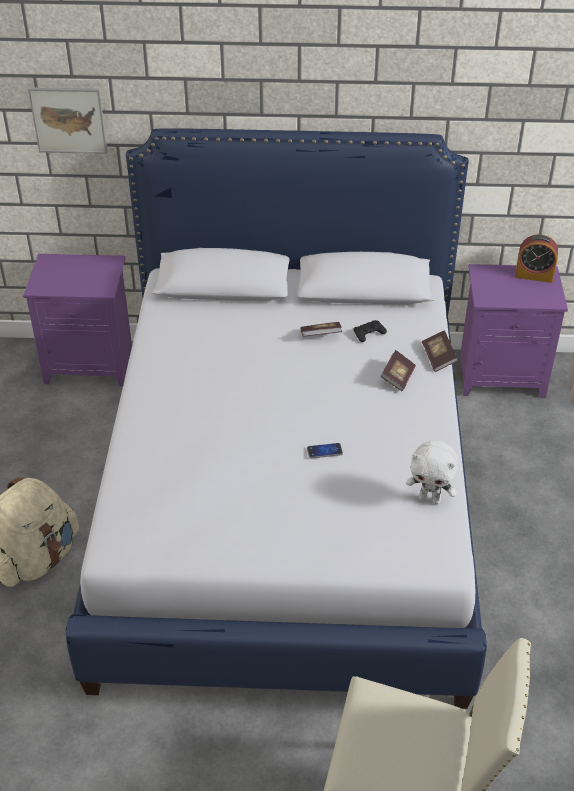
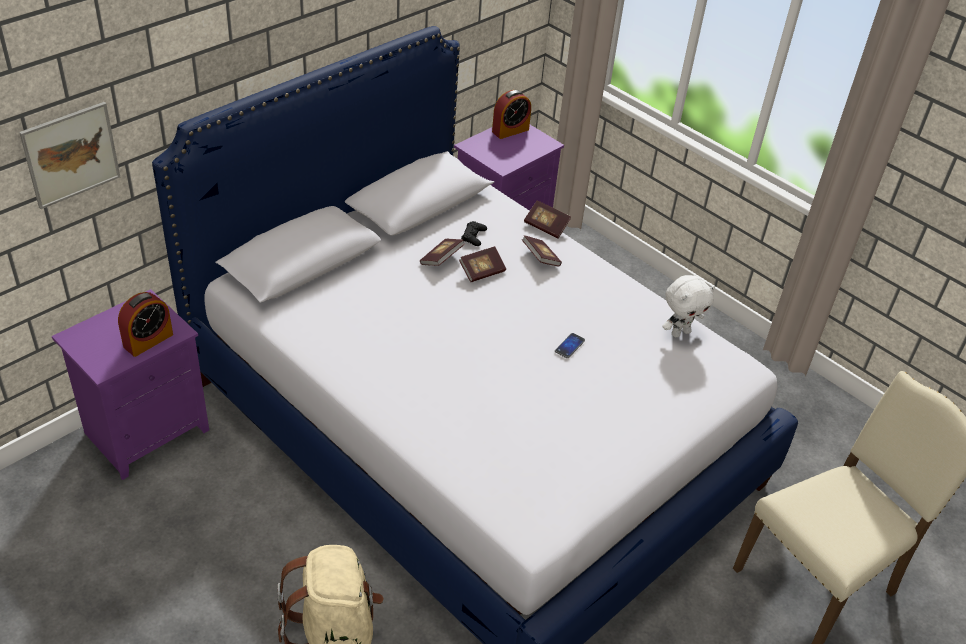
camera: 50 degrees left, 0 degrees up
none -> alarm clock [118,292,173,357]
none -> book [459,246,506,282]

